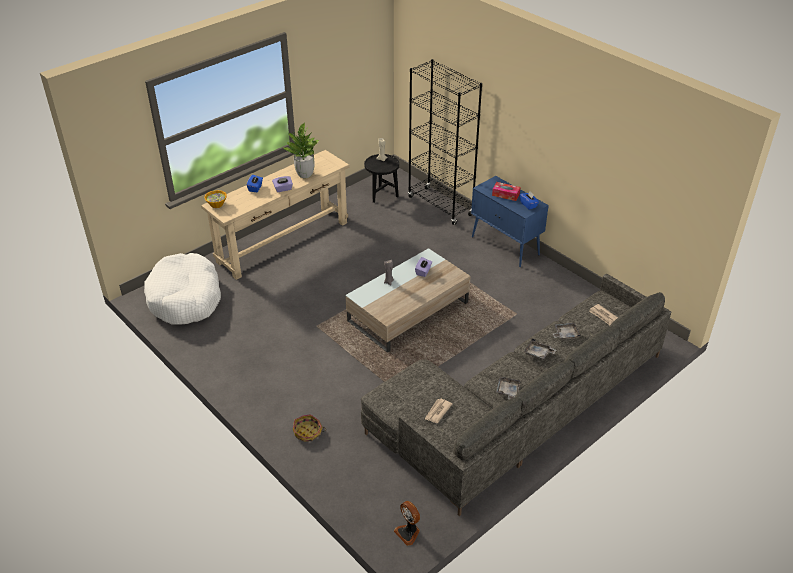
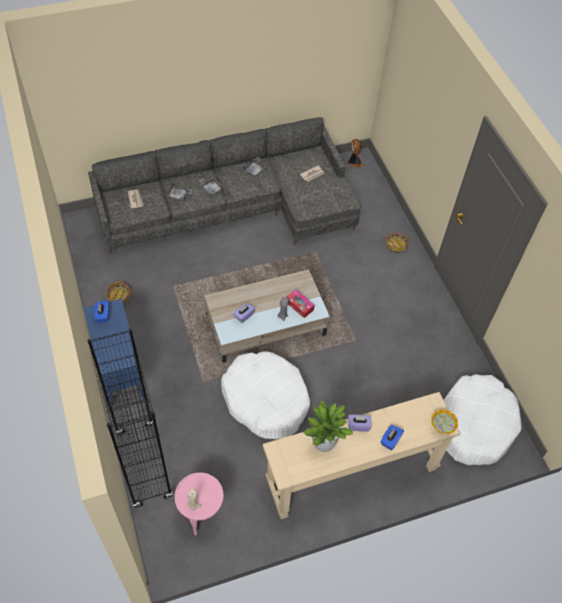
camera: 160 degrees left, 15 degrees up
black side table [364,154,399,203] -> pink side table [175,473,224,535]
tissue box [492,182,520,201] -> tissue box moved to [286,289,314,318]
none -> basket [106,281,132,307]
none -> white dog bed [221,351,310,439]

